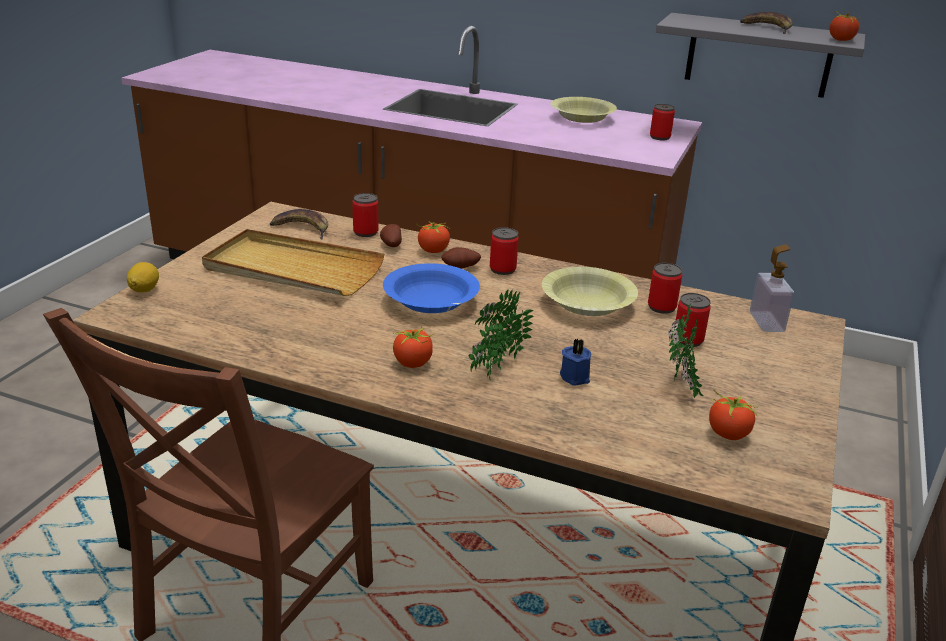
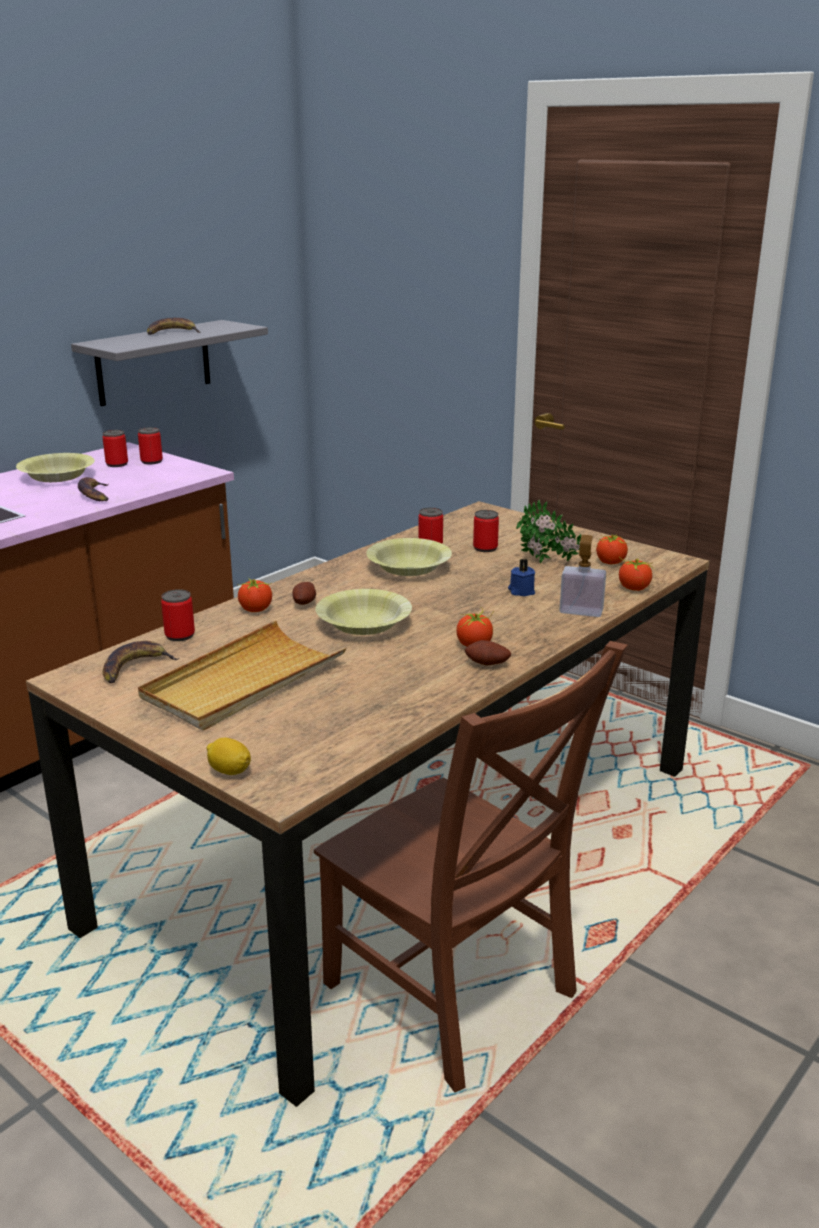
camera: 70 degrees left, 5 degrees down
potato [380,224,402,247] -> potato moved to [465,640,511,665]
blue bowl [383,263,480,313] -> yellow bowl [315,589,412,635]
potted plant [469,289,533,380] -> none
can [490,227,519,275] -> can moved to [102,430,128,467]
soap dispenser [750,244,794,332] -> soap dispenser moved to [560,535,606,617]
tomato [830,11,859,41] -> tomato moved to [619,557,654,591]
none -> banana [78,477,109,501]

